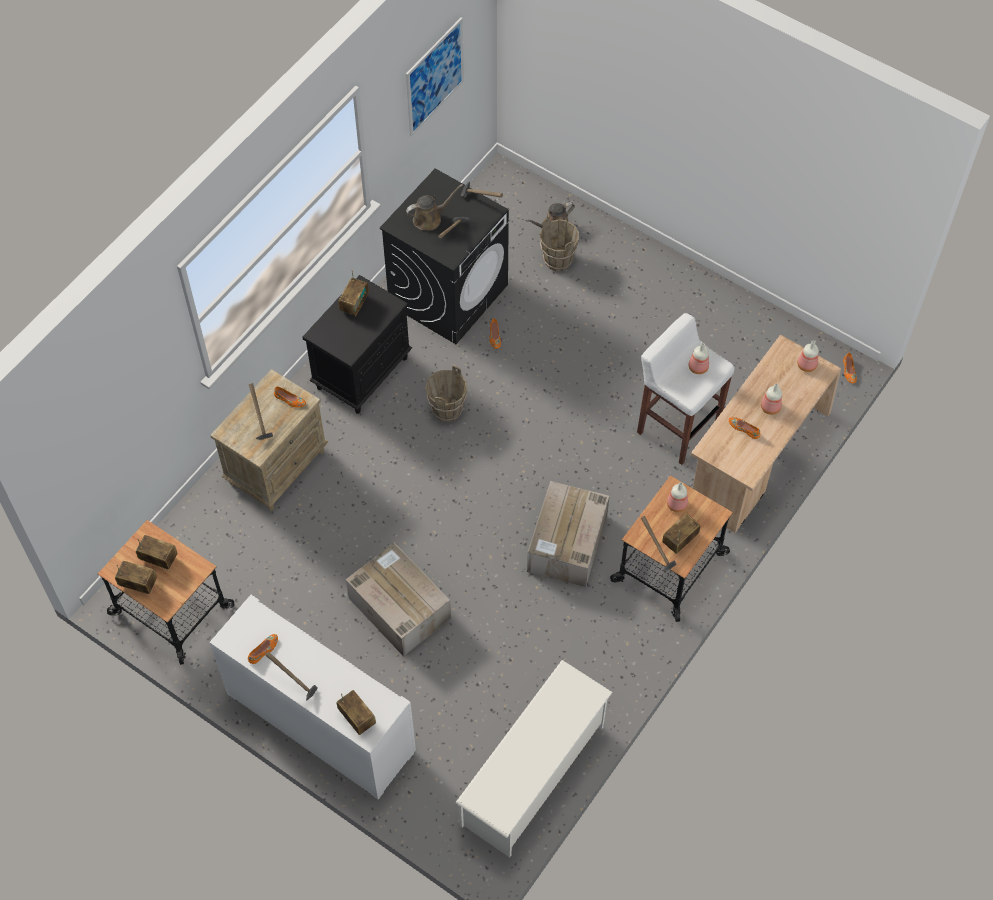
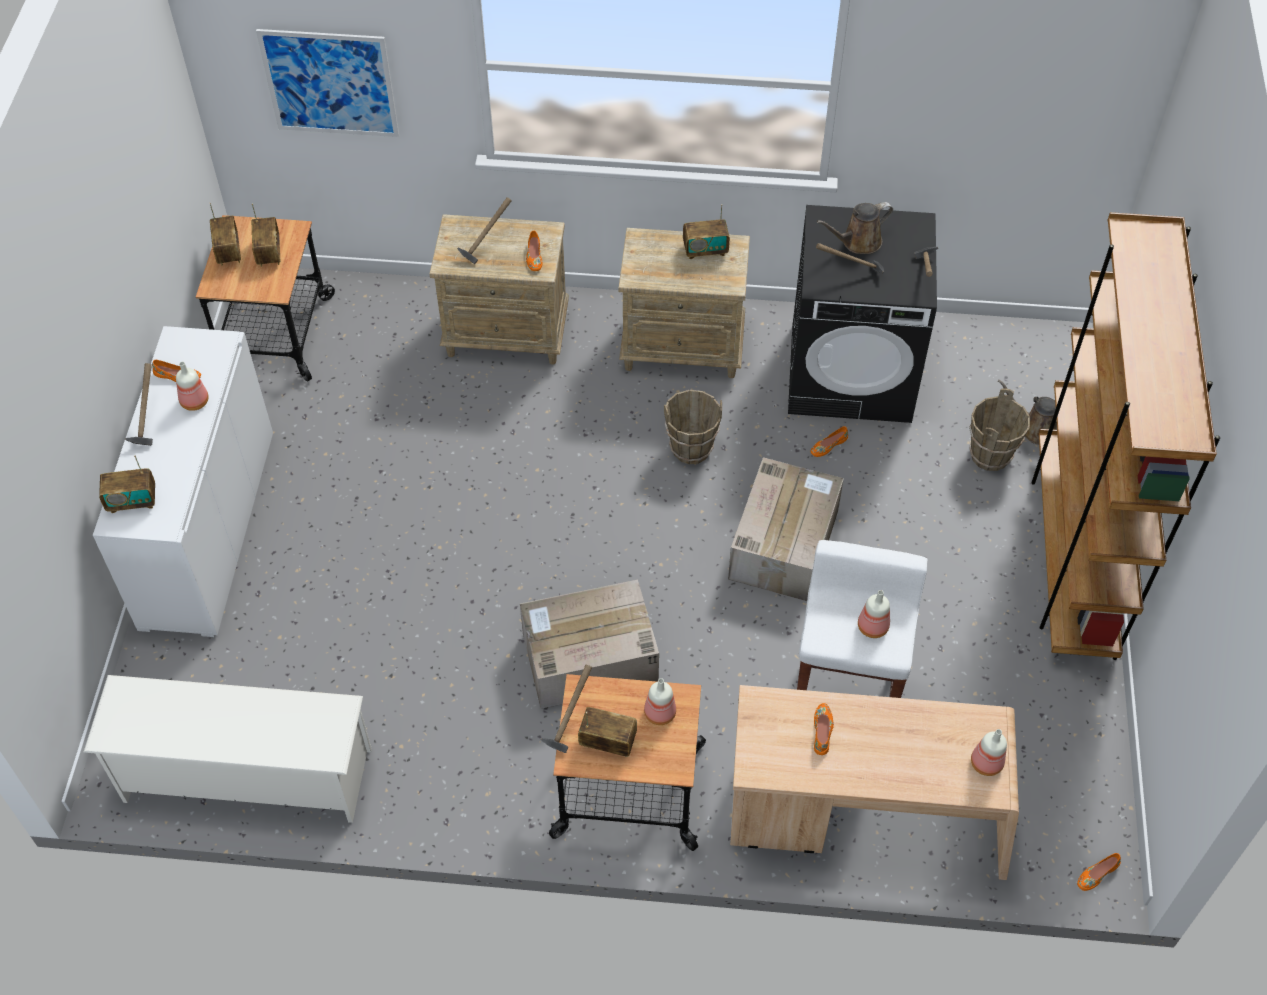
camera: 60 degrees right, 5 degrees down
black nightstand [303,275,412,414] -> beige nightstand [619,228,750,378]
radio [336,690,376,735] -> radio turned 60 degrees clockwise [99,455,155,513]
cardboard box [346,543,451,657] -> cardboard box moved to [728,457,844,601]
picture [406,18,464,137] -> picture moved to [256,29,399,137]
brown watering can [406,184,463,231] -> brown watering can turned 120 degrees clockwise [817,202,893,254]
bottle [761,383,782,415] -> bottle moved to [176,361,209,411]
none -> brown bookcase [1031,212,1220,660]

